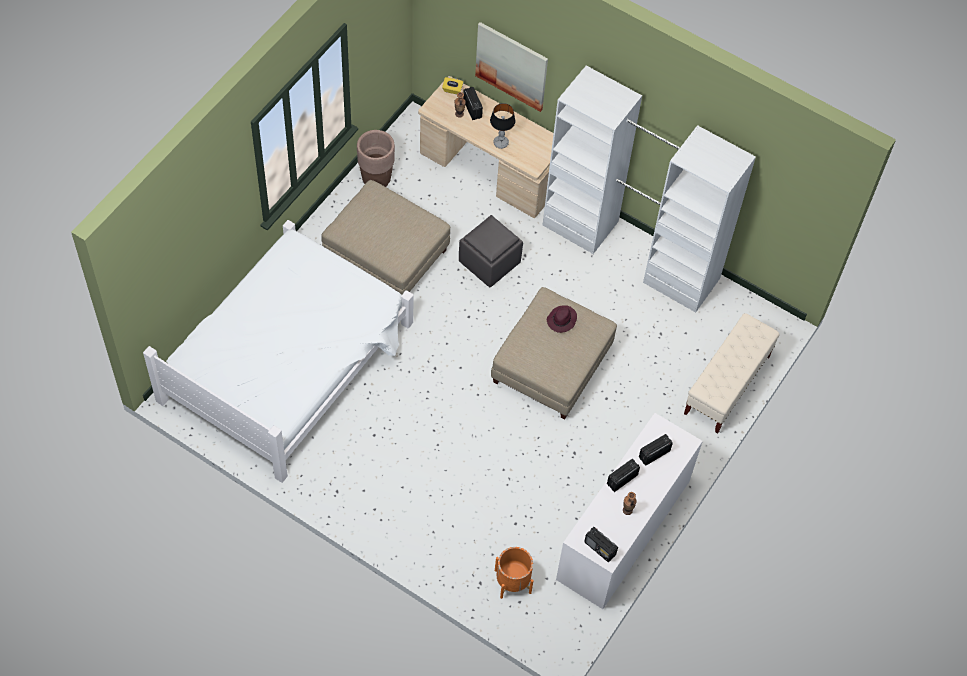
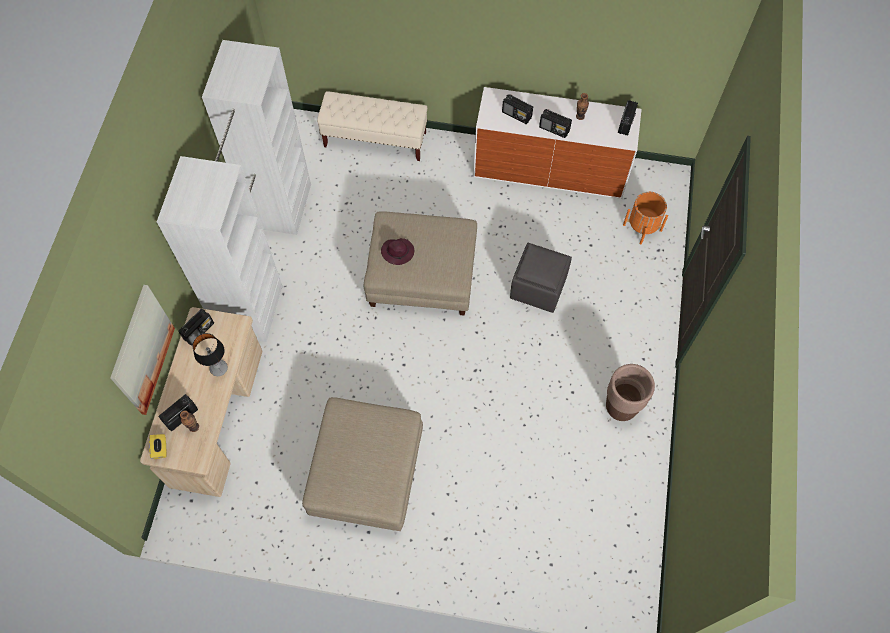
camera: 110 degrees left, 5 degrees up
white bed [143,220,413,483] -> none
brown planter [357,130,395,187] -> brown planter moved to [606,364,655,421]
grey ottoman [459,215,523,288] -> grey ottoman moved to [510,243,572,313]
none -> radio [178,309,214,346]

